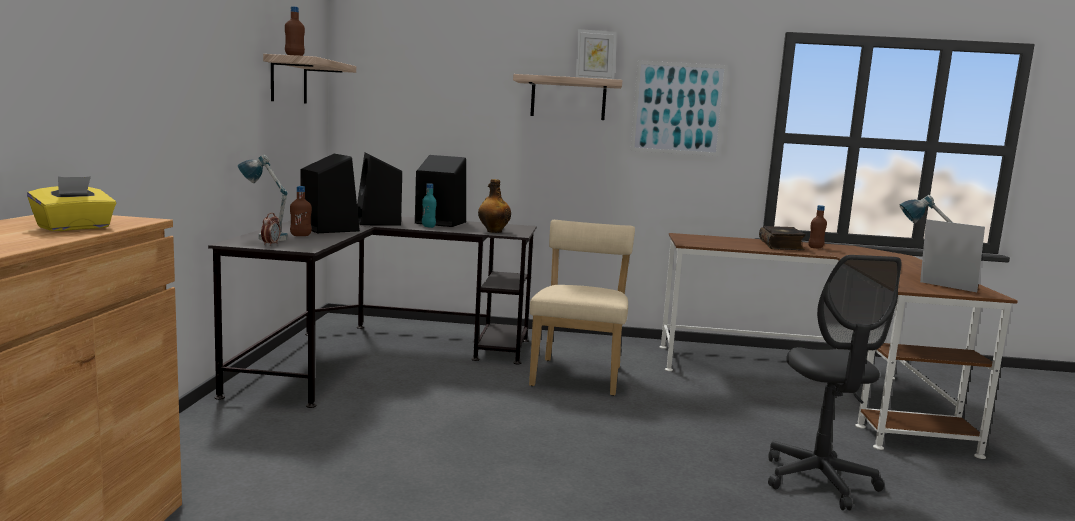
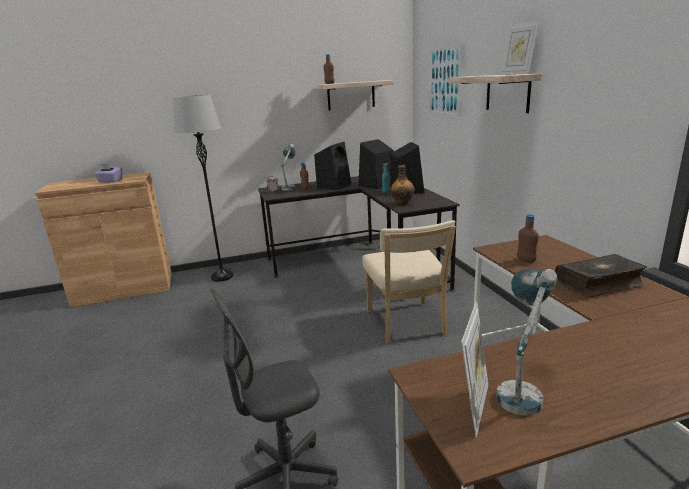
camera: 70 degrees right, 10 degrees up
yellow tissue box [27,176,116,231] -> purple tissue box [94,164,122,183]
beige chair [529,220,635,396] -> beige chair turned 90 degrees clockwise [362,220,456,344]
picture [631,61,728,156] -> picture moved to [428,43,462,117]
brown bottle [808,205,827,248] -> brown bottle moved to [517,214,539,263]
none -> grey floor lamp [173,95,233,282]

